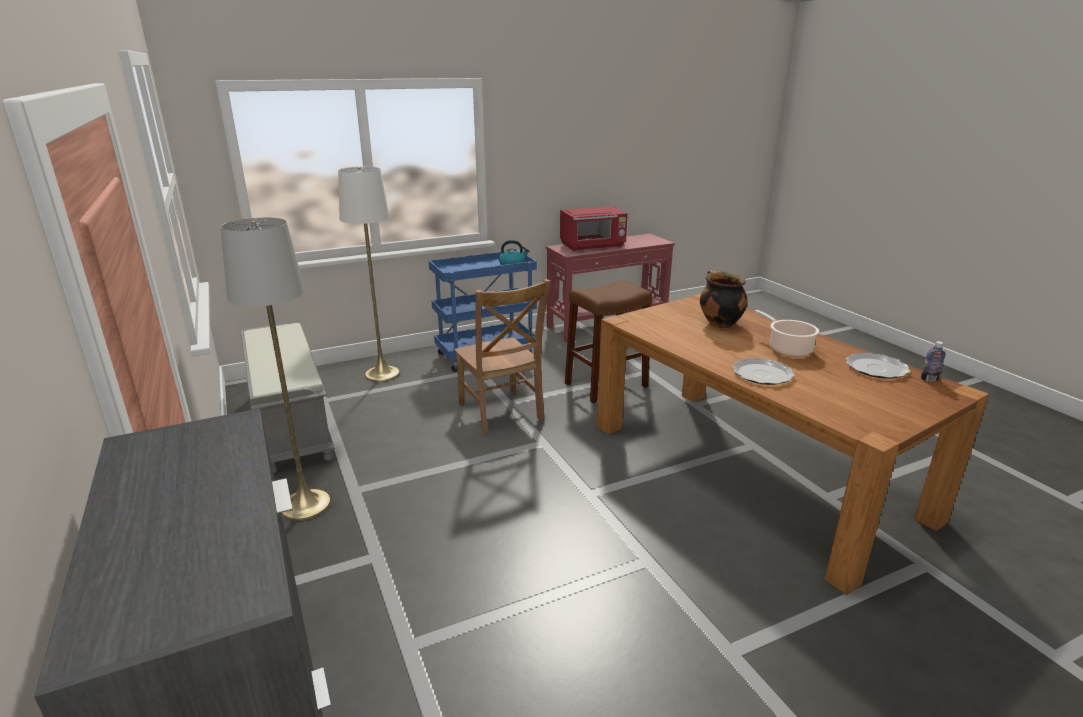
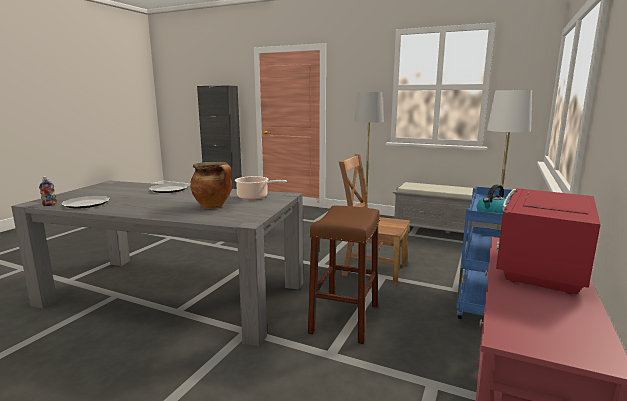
camera: 140 degrees right, 10 degrees down
brown dining table [597,294,989,595] -> grey dining table [11,181,303,347]
cooking pot [755,310,819,357] -> cooking pot moved to [235,176,287,200]

